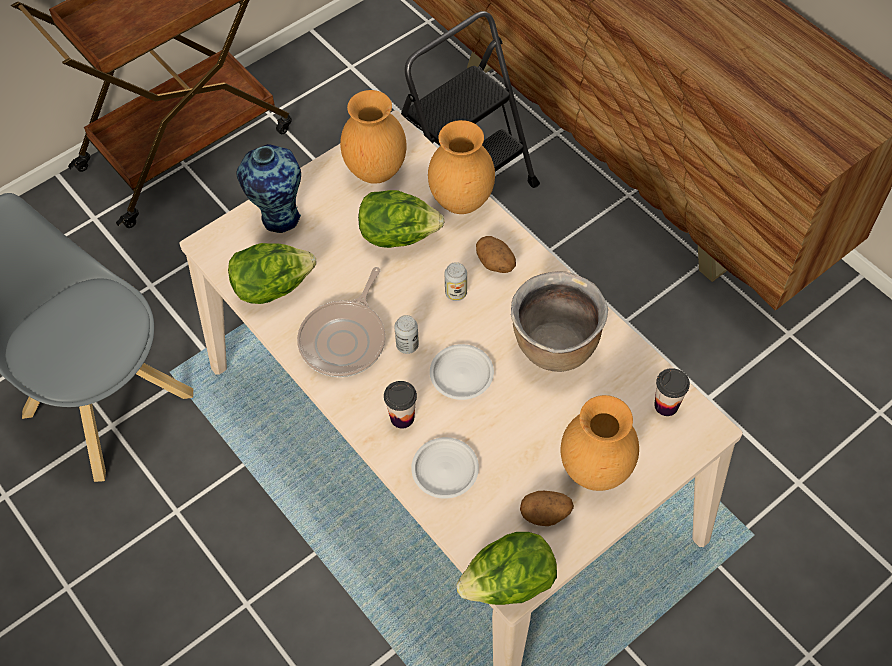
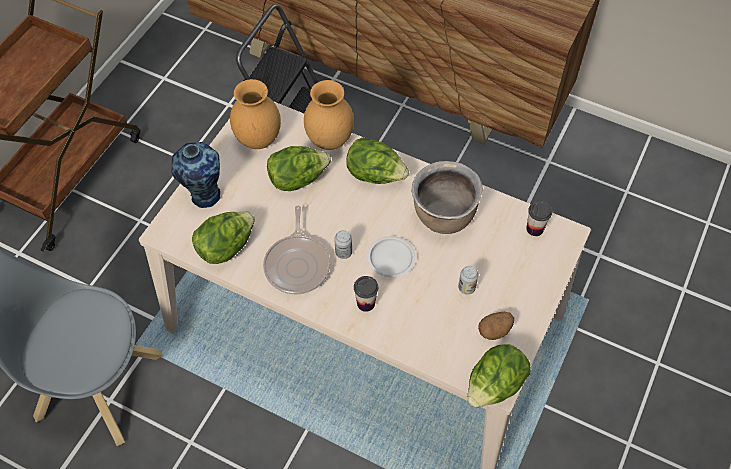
camera: 25 degrees left, 0 degrees up
white plate [411,437,479,499] -> none
can [445,262,467,301] -> can moved to [458,266,478,295]
potato [476,236,516,273] -> lettuce [346,137,409,184]
brown vase [560,395,639,491] -> none

